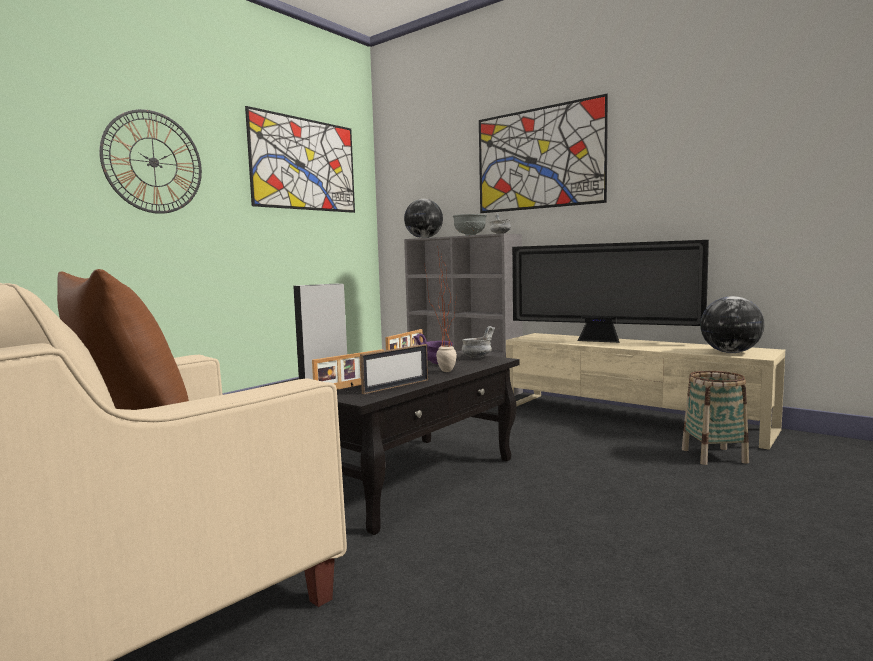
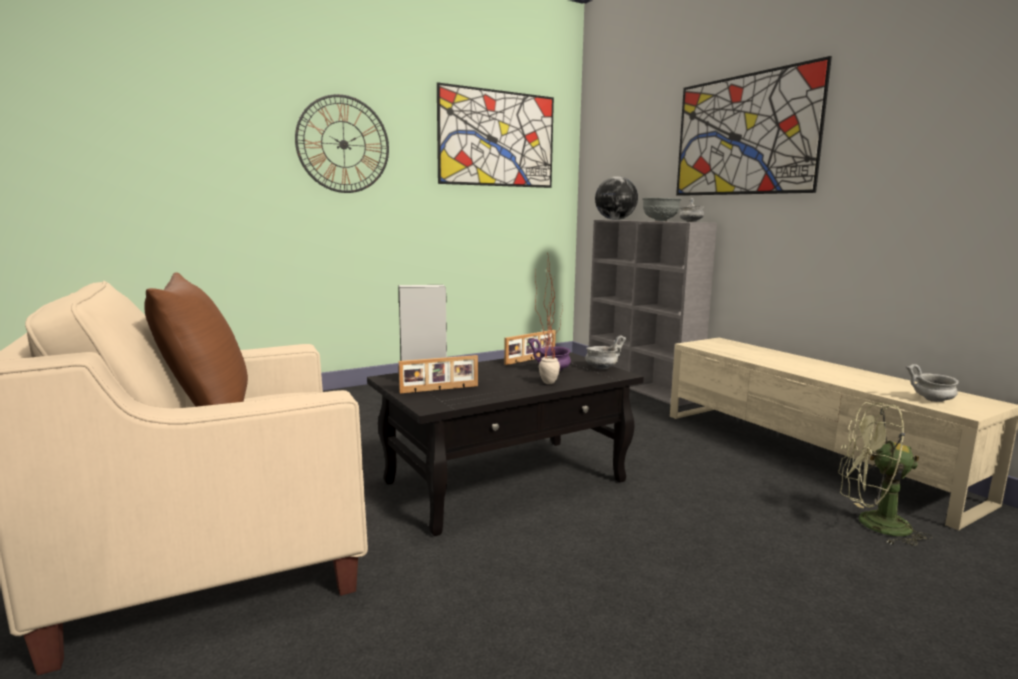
camera: 20 degrees right, 5 degrees up
picture frame [360,344,428,394] -> none
television [512,240,709,343] -> none
basket [682,371,749,465] -> green fan [838,402,933,546]
globe [700,296,765,353] -> grey bowl [905,364,959,402]

